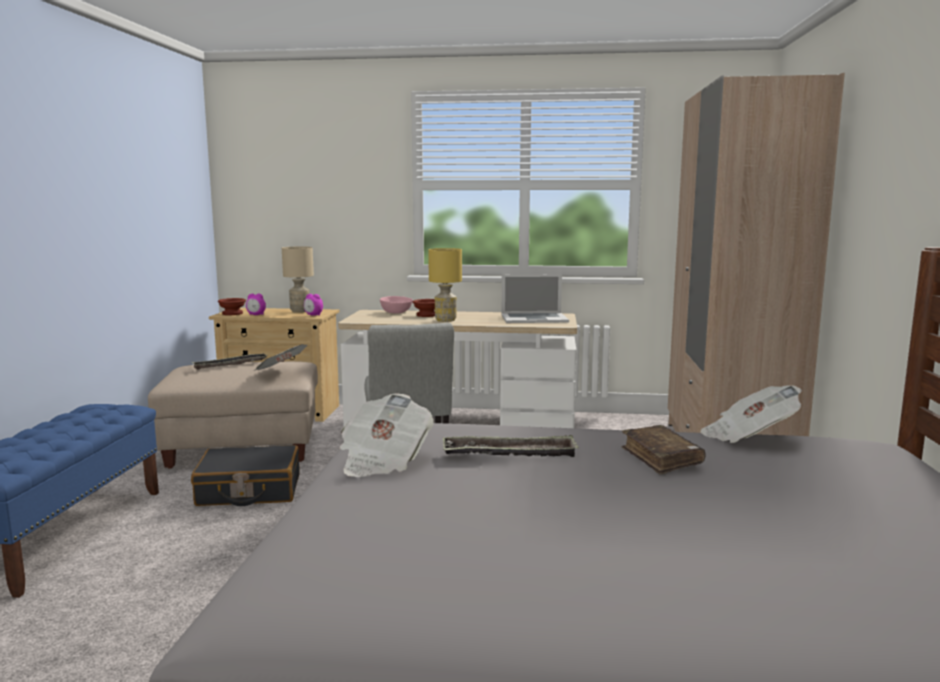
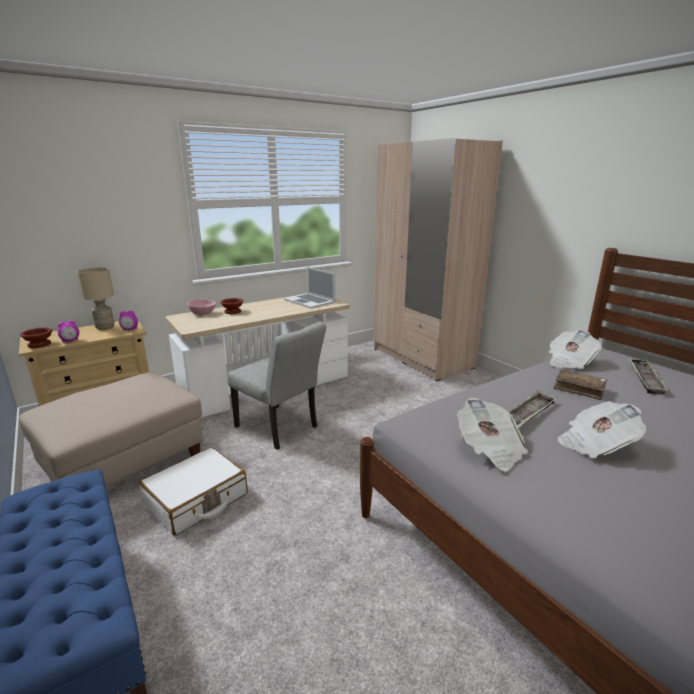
camera: 40 degrees left, 10 degrees up
black suitcase [191,445,300,506] -> white suitcase [139,447,248,536]
tray [192,353,268,370] -> tray moved to [628,359,670,395]
newspaper [254,344,307,371] -> newspaper moved to [557,401,646,459]
yellow table lamp [428,248,462,322] -> none
laptop [502,274,569,323] -> laptop turned 90 degrees clockwise [284,267,335,309]

